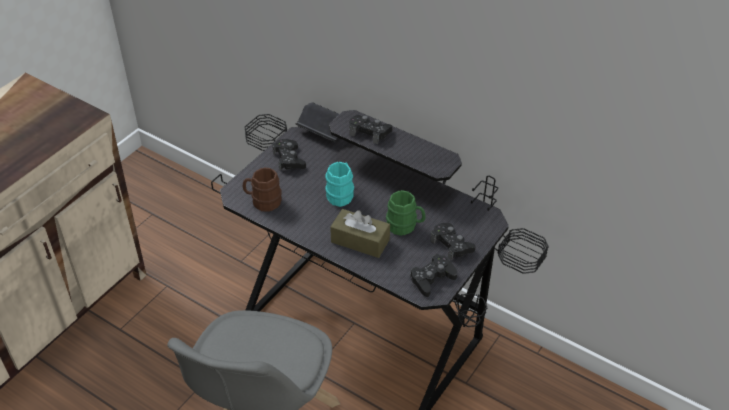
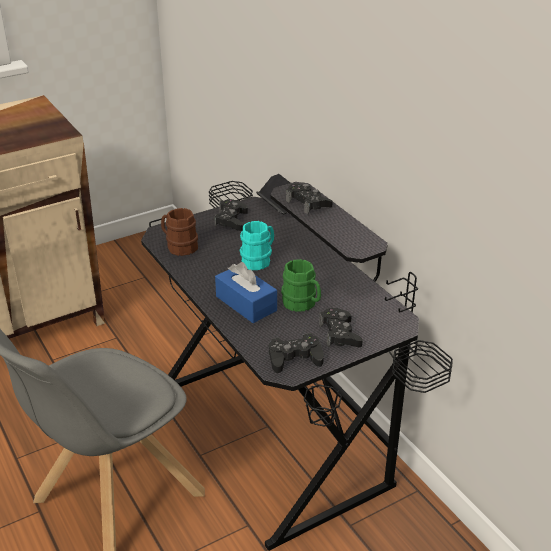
camera: 25 degrees right, 10 degrees down
brown tissue box [330,209,390,258] -> blue tissue box [215,262,277,323]

